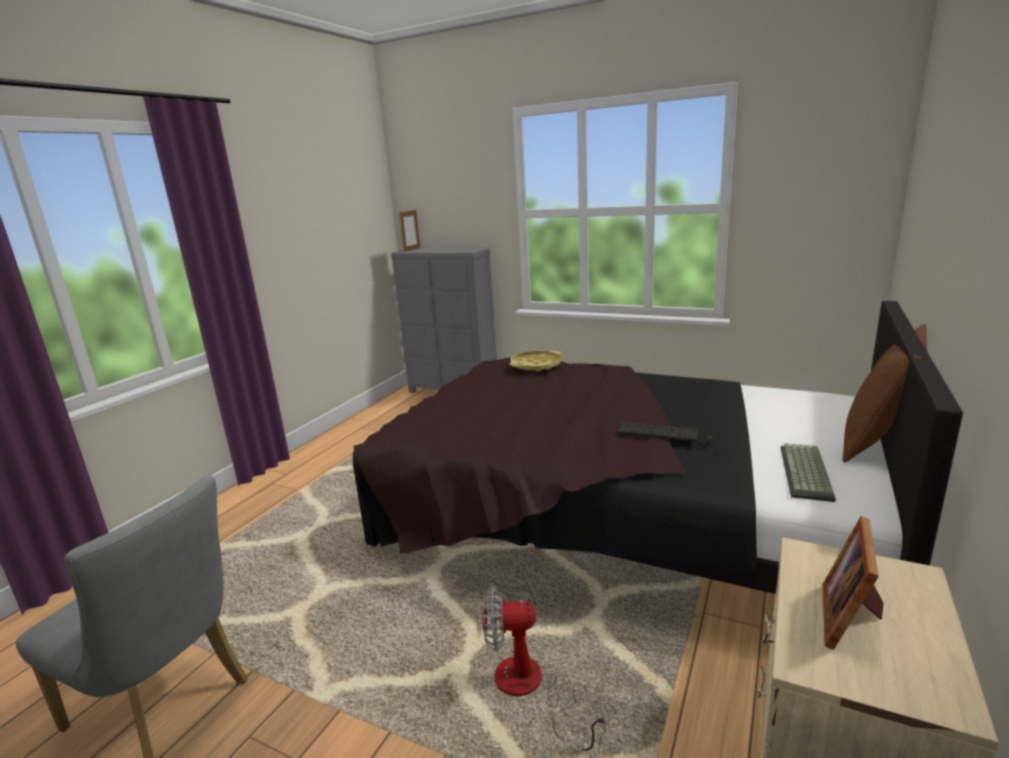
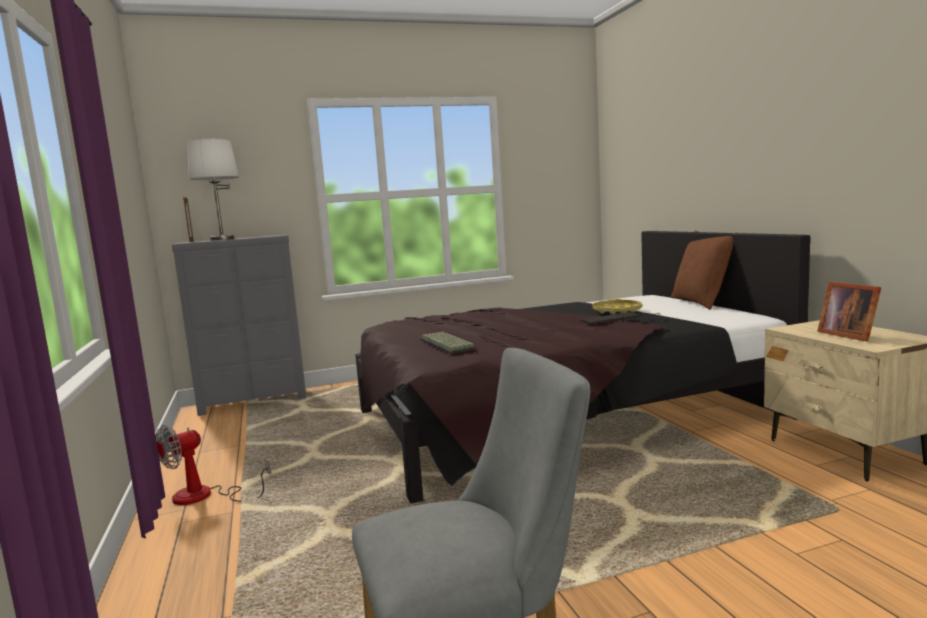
camera: 45 degrees left, 10 degrees down
fan [482,585,605,751] -> fan moved to [156,425,271,505]
yellow tray [510,351,562,372] -> yellow tray moved to [592,299,643,314]
keyboard [781,443,836,502] -> keyboard moved to [420,332,476,354]
none -> white table lamp [187,139,239,241]

